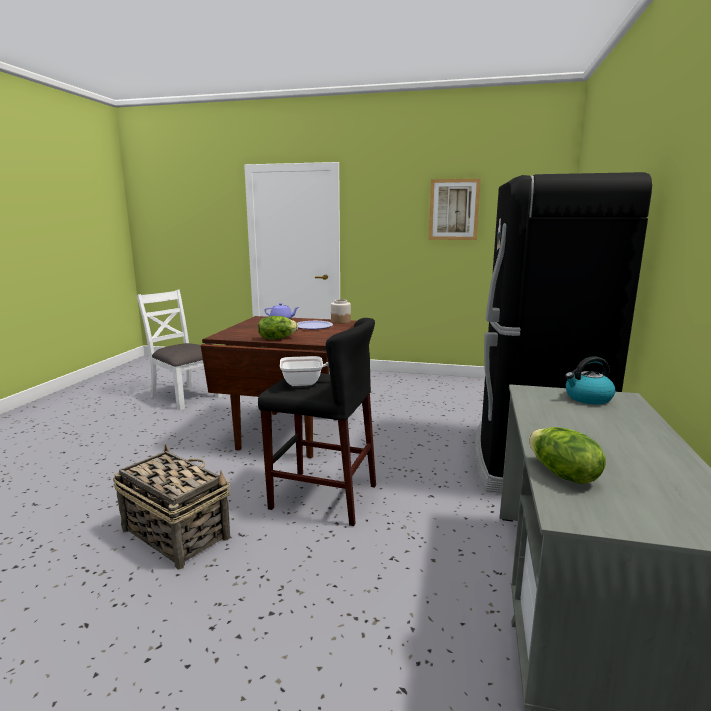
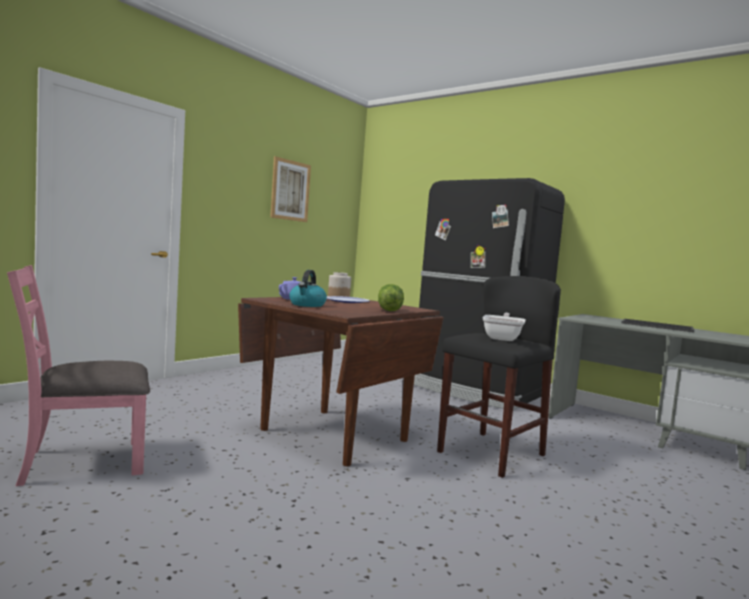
camera: 65 degrees left, 10 degrees down
basket [113,444,230,569] -> none
white chair [136,289,222,410] -> pink chair [7,265,150,486]
lettuce [529,427,606,484] -> none
kettle [565,357,616,405] -> kettle moved to [289,270,327,307]
none -> tray [622,319,694,332]

